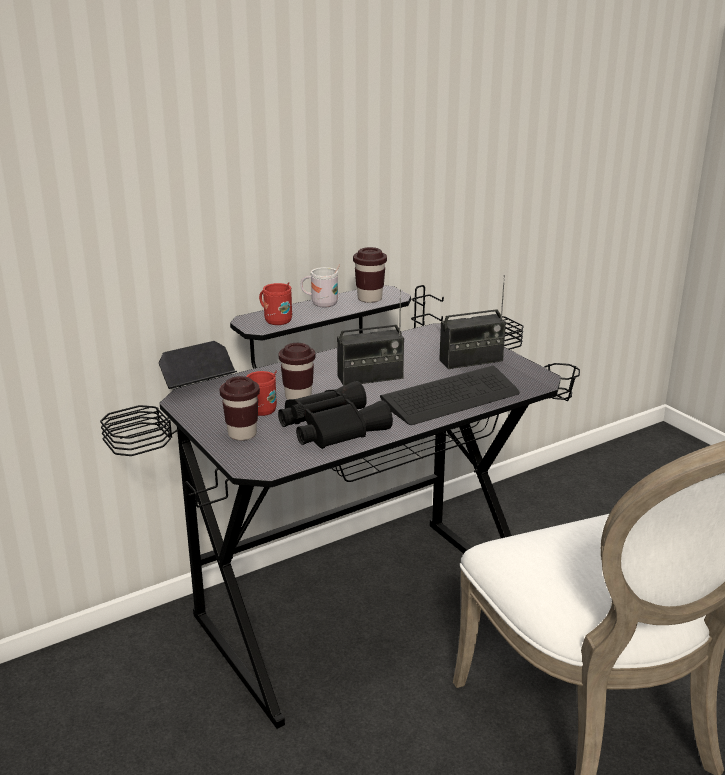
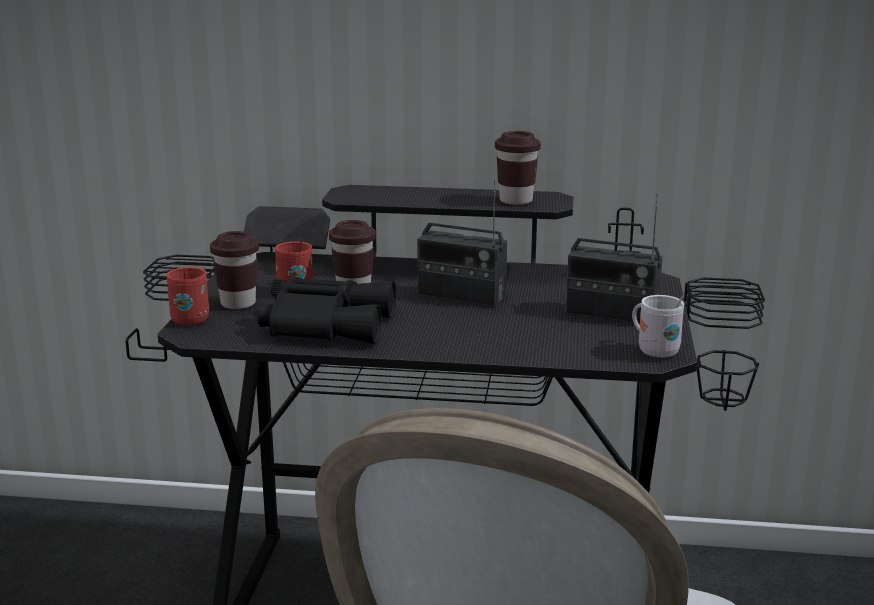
camera: 40 degrees right, 5 degrees down
red mug [259,282,292,325] -> red mug moved to [166,267,209,325]
white mug [300,264,340,308] -> white mug moved to [632,295,684,358]
keyboard [380,366,520,425] -> none

